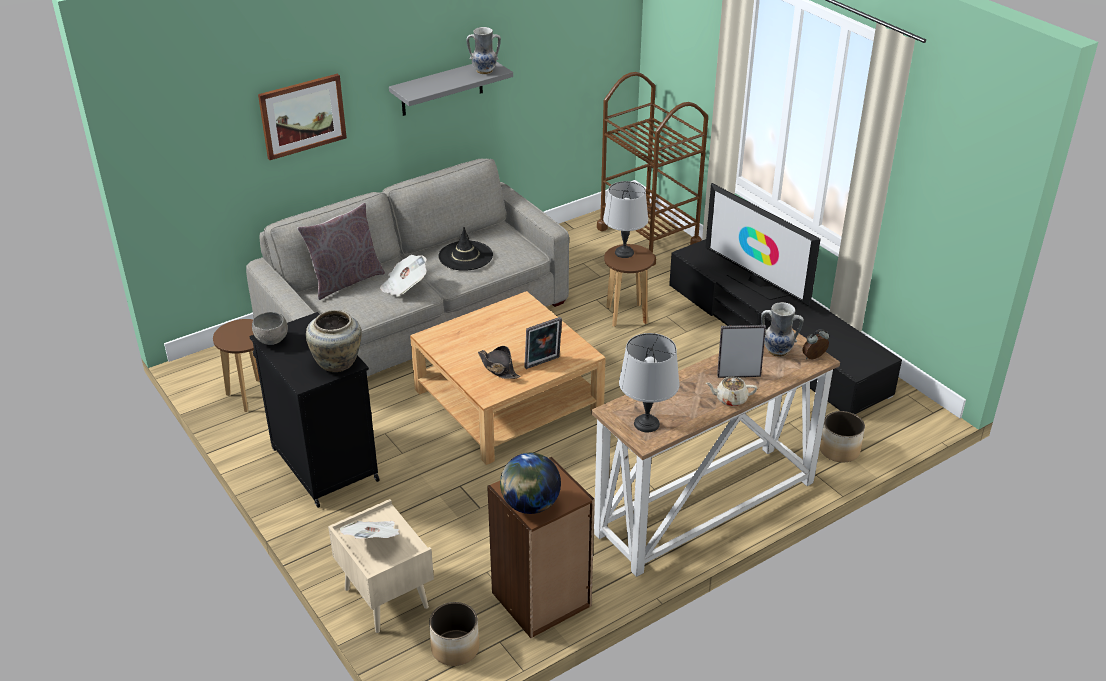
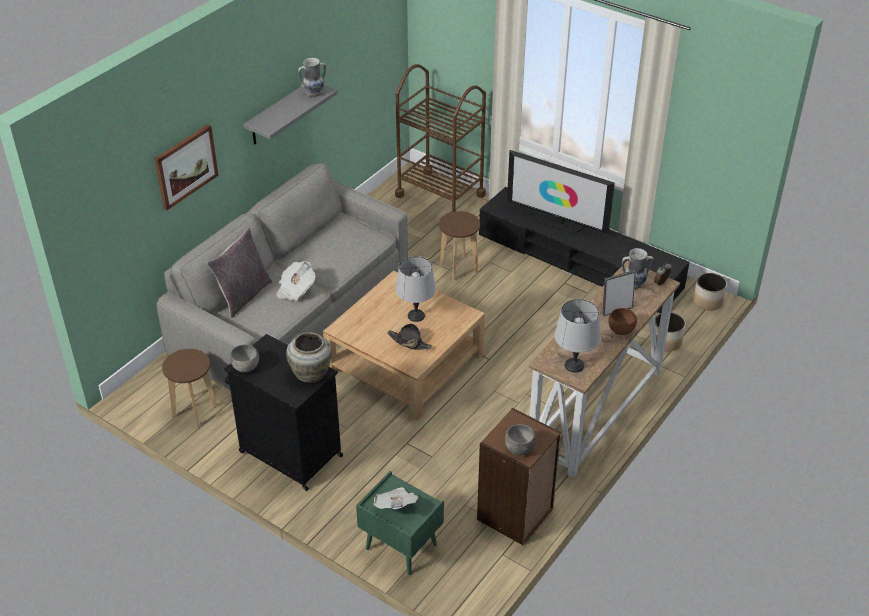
camera: 20 degrees left, 5 degrees up
beige nightstand [328,499,434,633] -> green nightstand [356,471,444,575]
planter [429,602,479,666] -> planter moved to [693,273,727,311]
black hat [438,227,493,271] -> none
globe [500,453,561,514] -> grey bowl [505,424,536,456]
picture frame [524,317,562,369] -> none
grey table lamp [603,181,648,258] -> grey table lamp moved to [396,256,436,322]
beige teapot [706,376,757,406] -> brown bowl [608,308,637,335]

